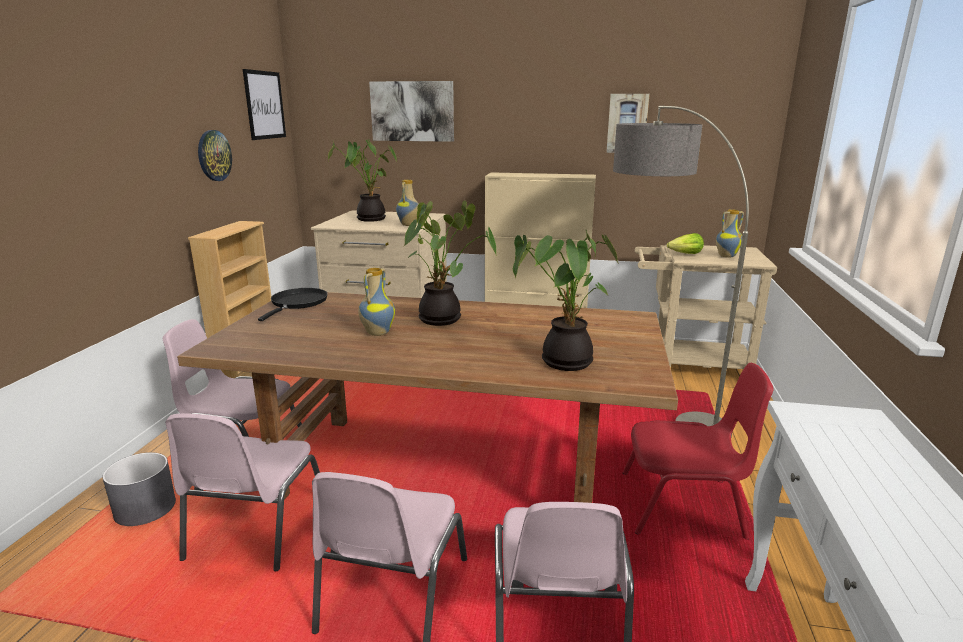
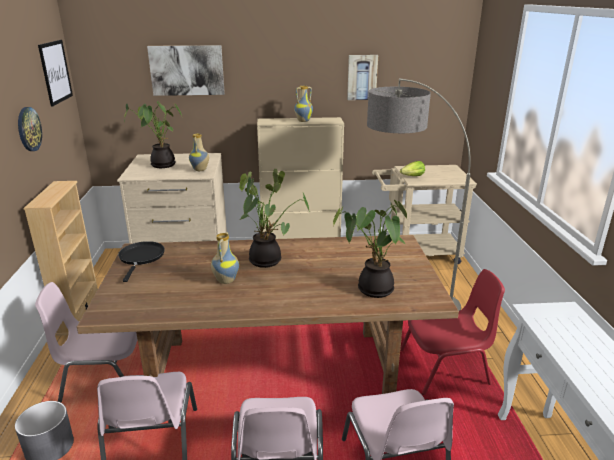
camera: 15 degrees left, 5 degrees up
vase [716,209,744,258] -> vase moved to [294,86,313,122]

